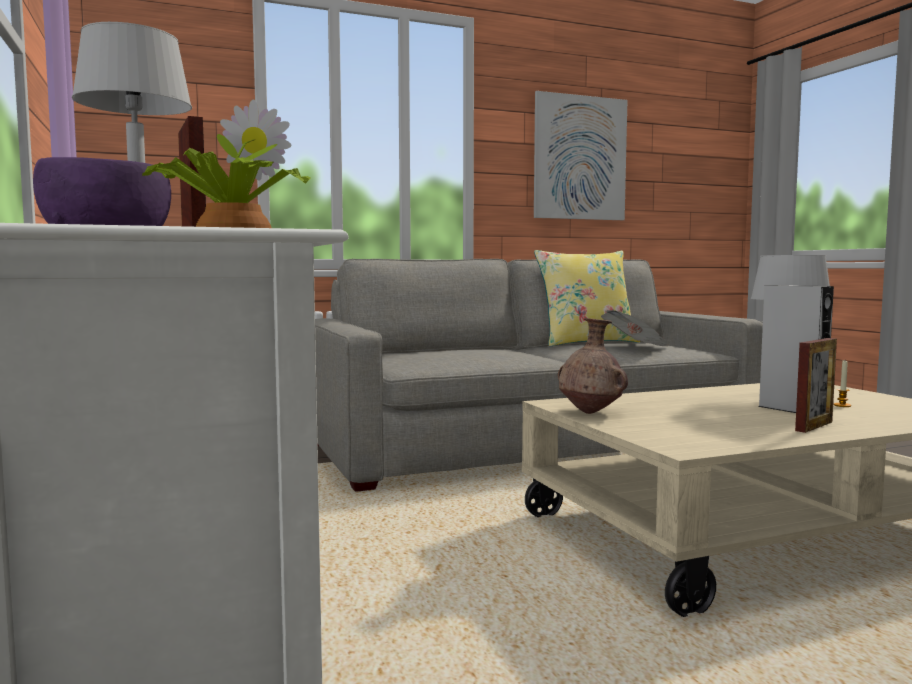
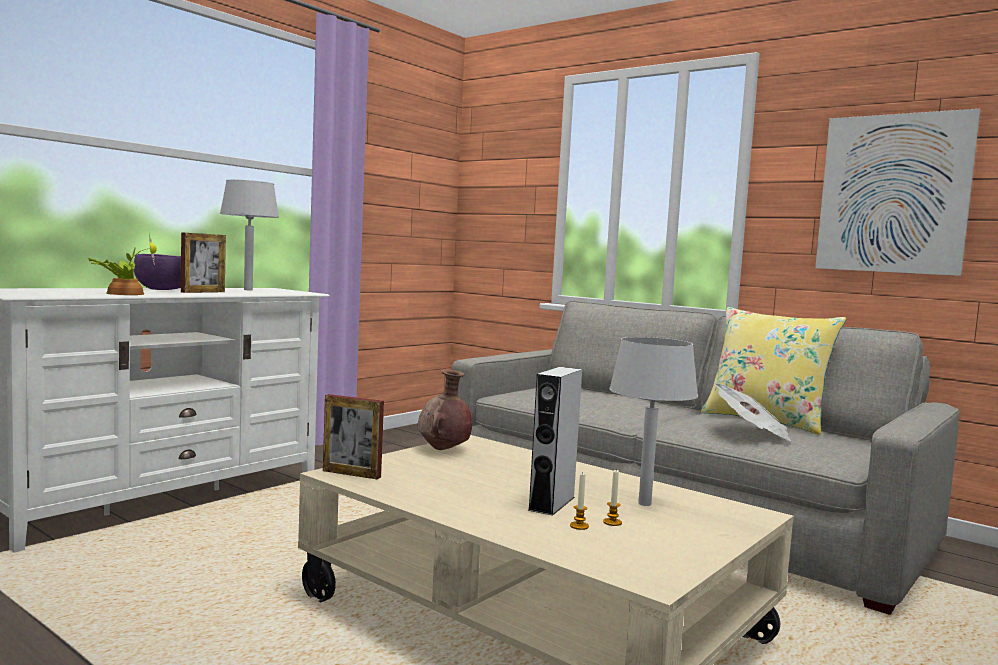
camera: 60 degrees right, 0 degrees up
picture frame [795,338,837,433] -> picture frame moved to [323,394,384,479]
none -> candle [570,473,589,530]

